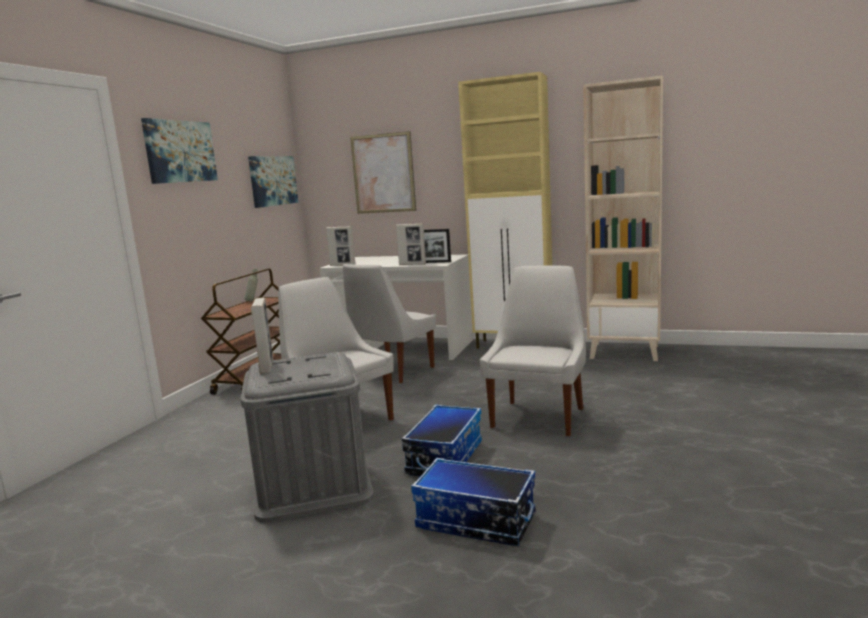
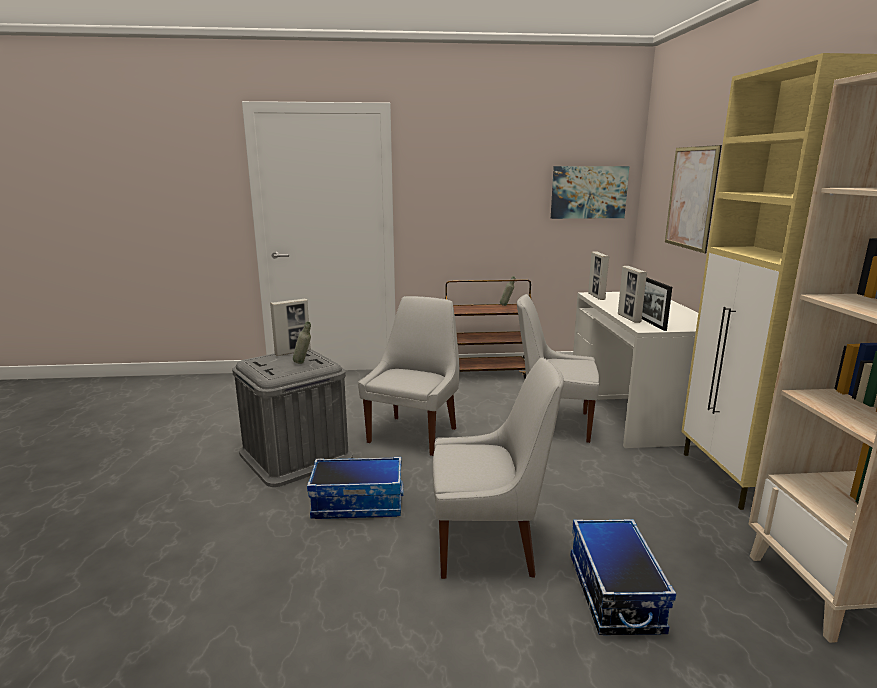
camera: 65 degrees right, 5 degrees up
picture [141,118,218,184] -> none
storage box [411,458,535,546] -> storage box moved to [570,519,676,635]
none -> grey bottle [293,322,311,364]

